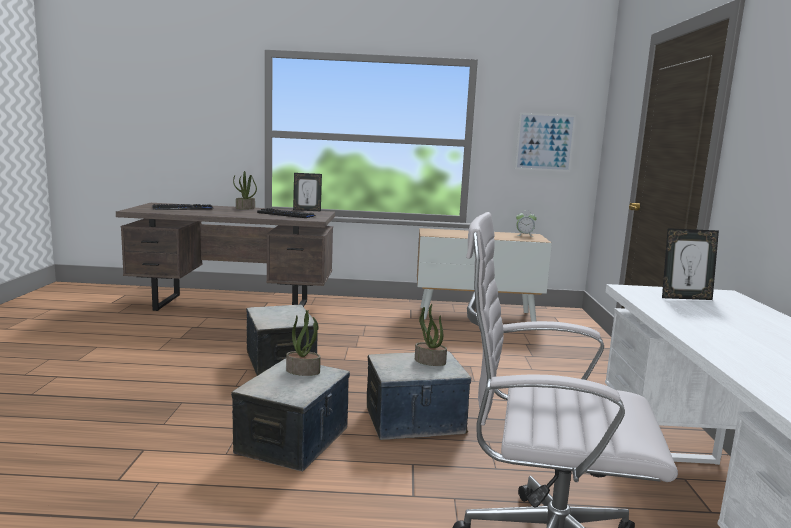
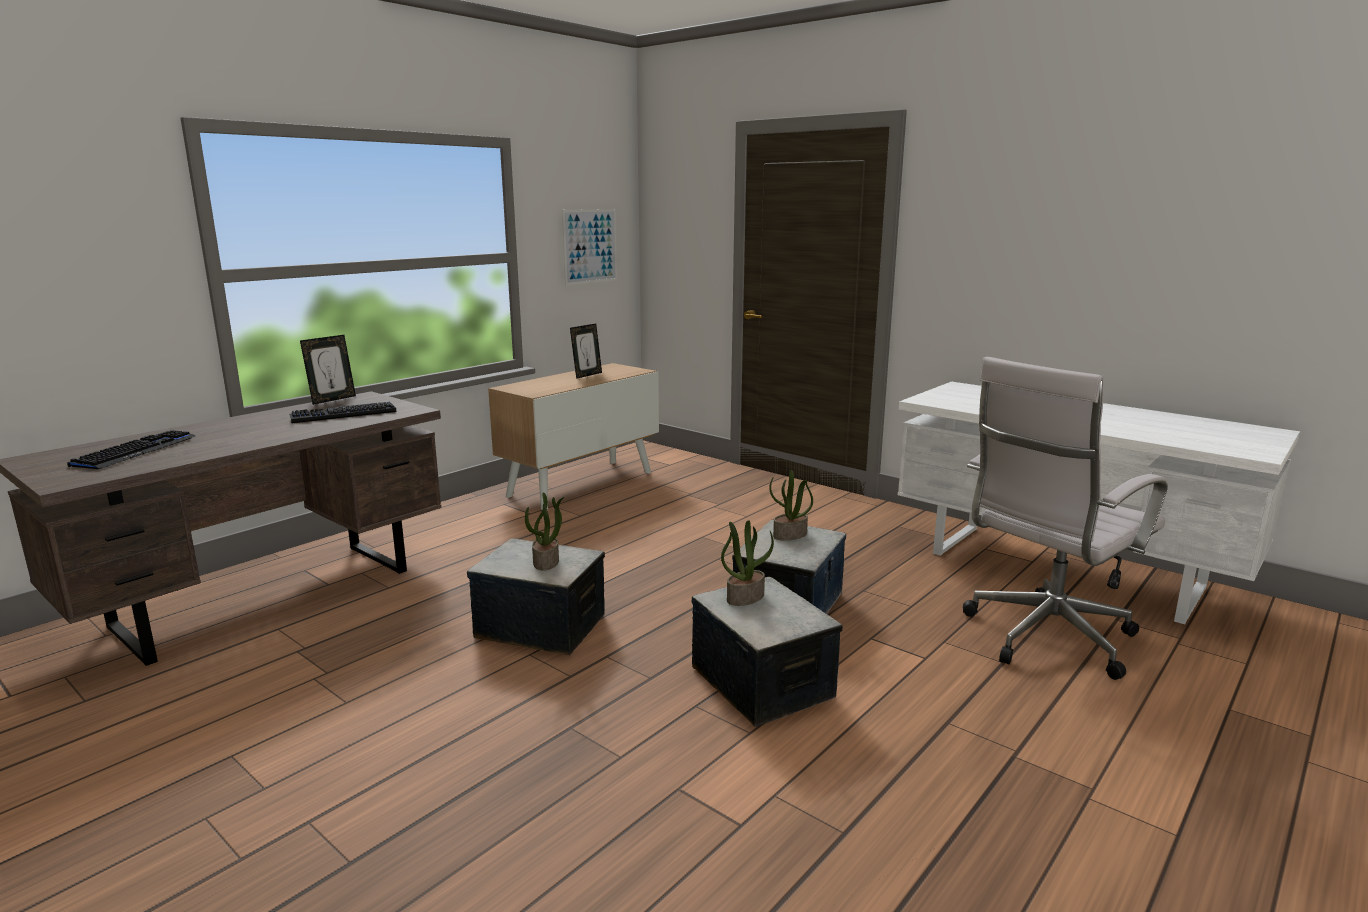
camera: 50 degrees left, 5 degrees up
potted plant [233,171,257,209] -> potted plant moved to [525,492,564,571]
alarm clock [516,210,537,237] -> none
picture frame [662,228,719,300] -> picture frame moved to [570,324,602,379]

